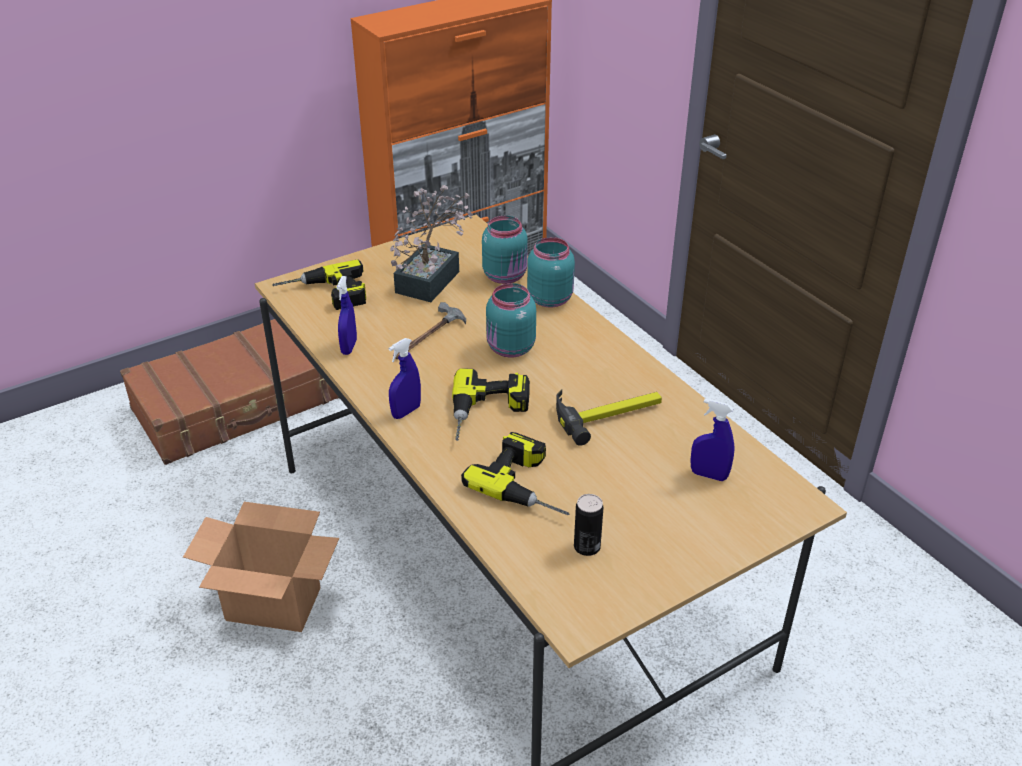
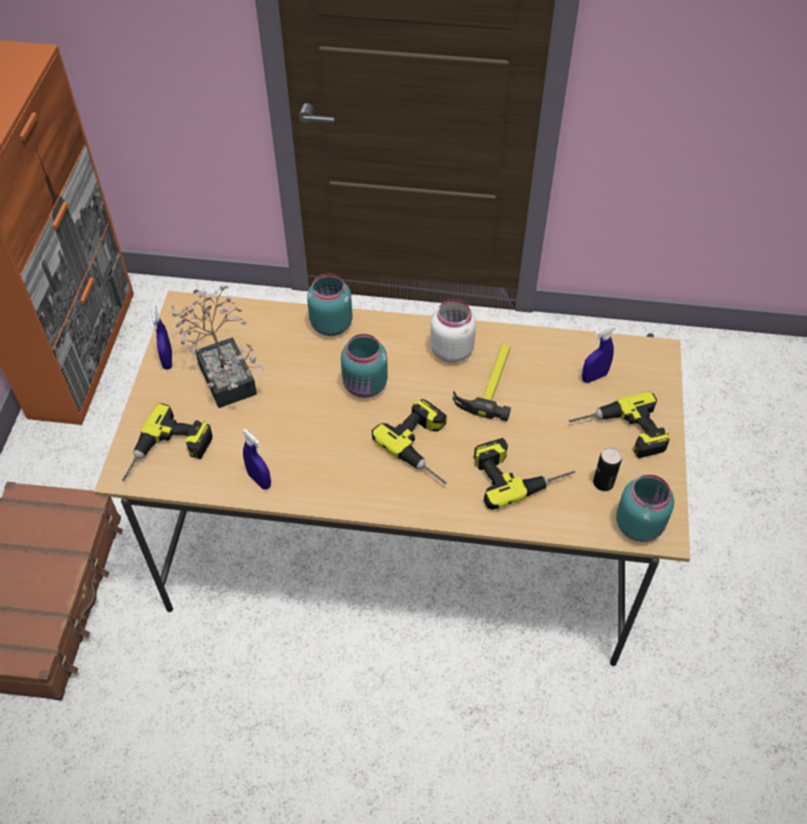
camera: 50 degrees left, 15 degrees up
cardboard box [183,502,339,632] -> none
blue spray bottle [389,338,421,419] -> blue spray bottle moved to [152,306,172,369]
hammer [395,302,466,359] -> none
turquoise jar [482,216,528,284] -> turquoise jar moved to [616,474,674,542]
none -> white jar [430,299,476,363]
none -> power drill [569,392,670,458]

